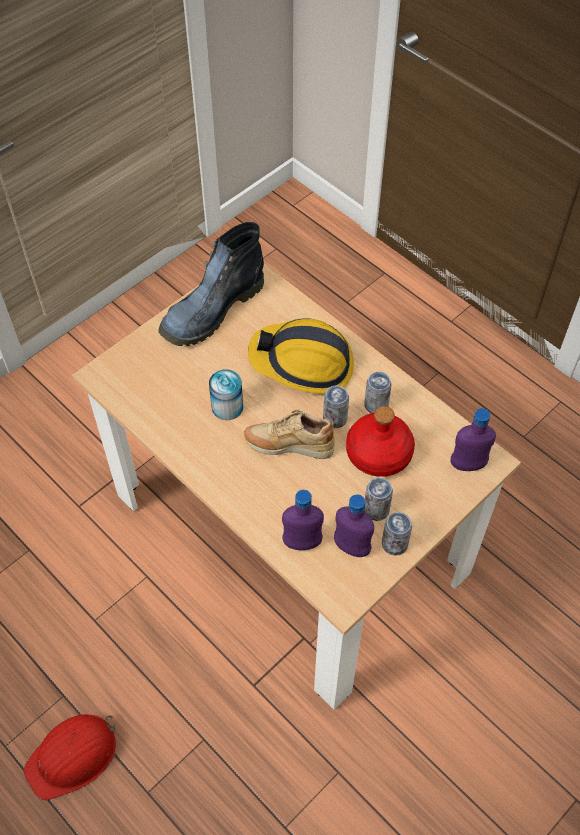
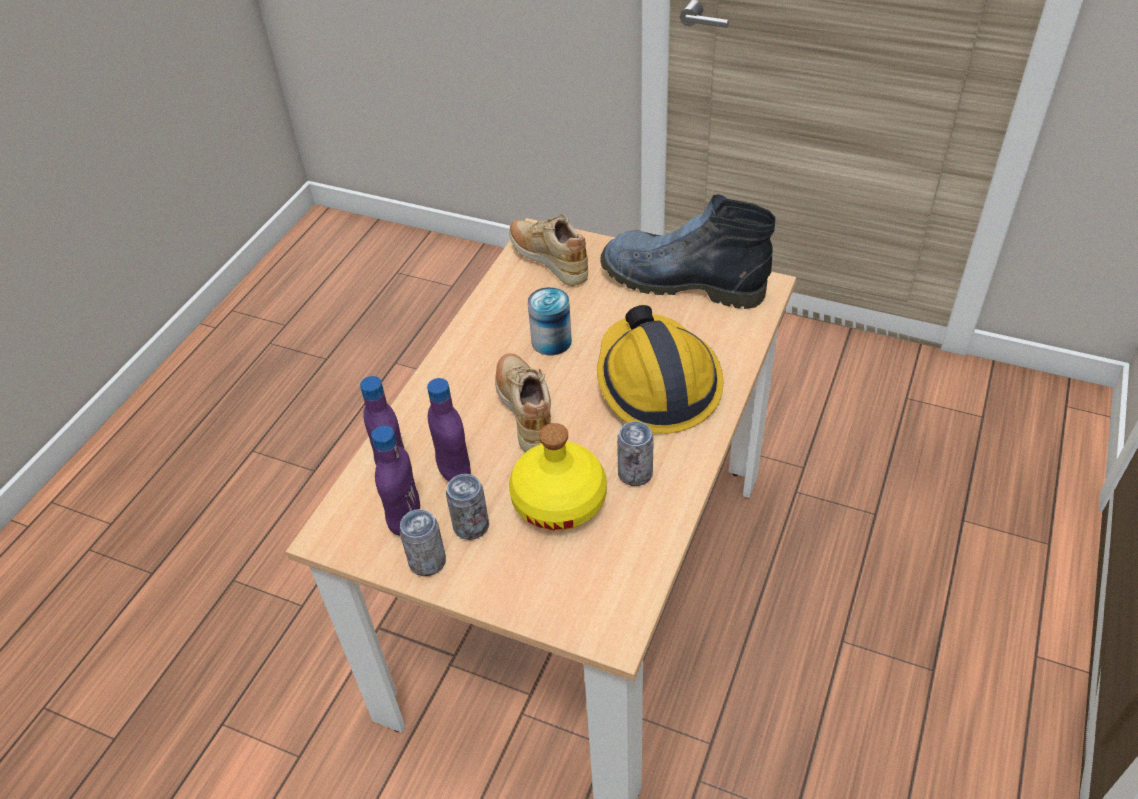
camera: 70 degrees right, 10 degrees down
red hard hat [24,714,116,800] -> none
can [323,386,349,428] -> none
red bottle [346,406,415,477] -> yellow bottle [509,423,607,531]
purple bottle [450,408,496,471] -> purple bottle moved to [427,378,471,482]
none -> beige shoe [509,214,588,286]

